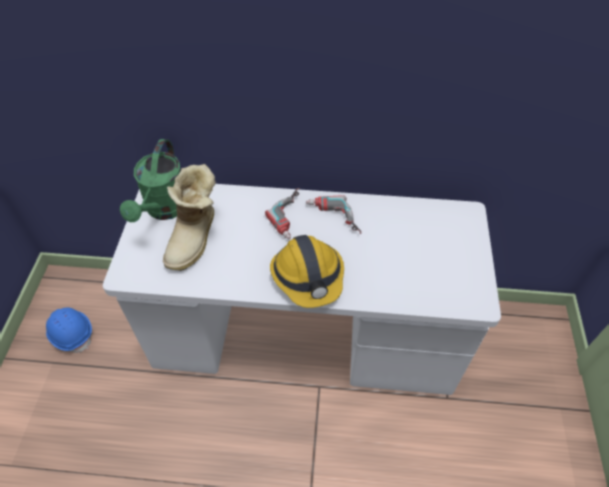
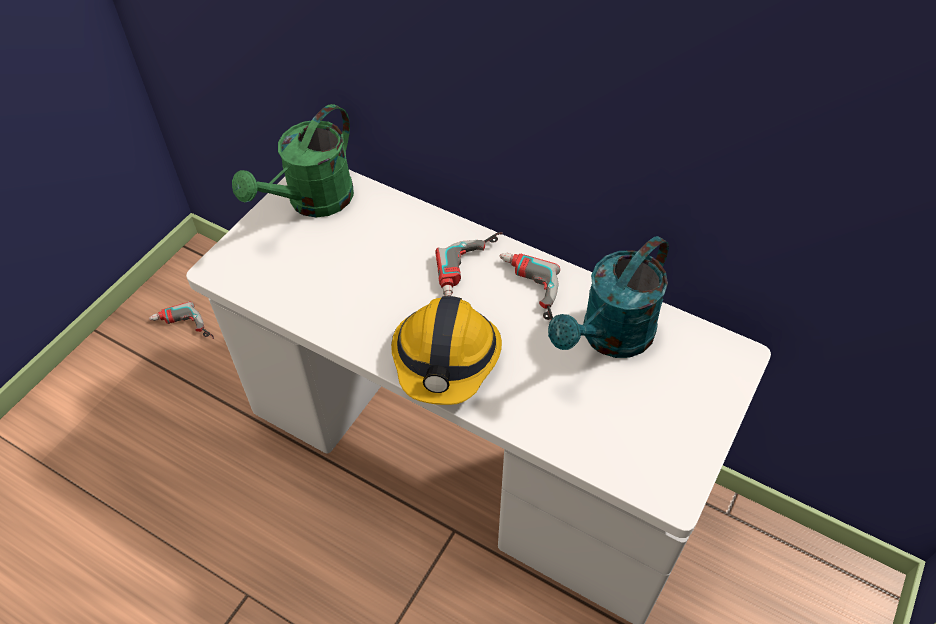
camera: 25 degrees right, 0 degrees up
blue hard hat [46,307,92,353] -> power drill [149,302,214,339]
boot [163,164,216,271] -> none
none -> turquoise watering can [548,236,669,358]

